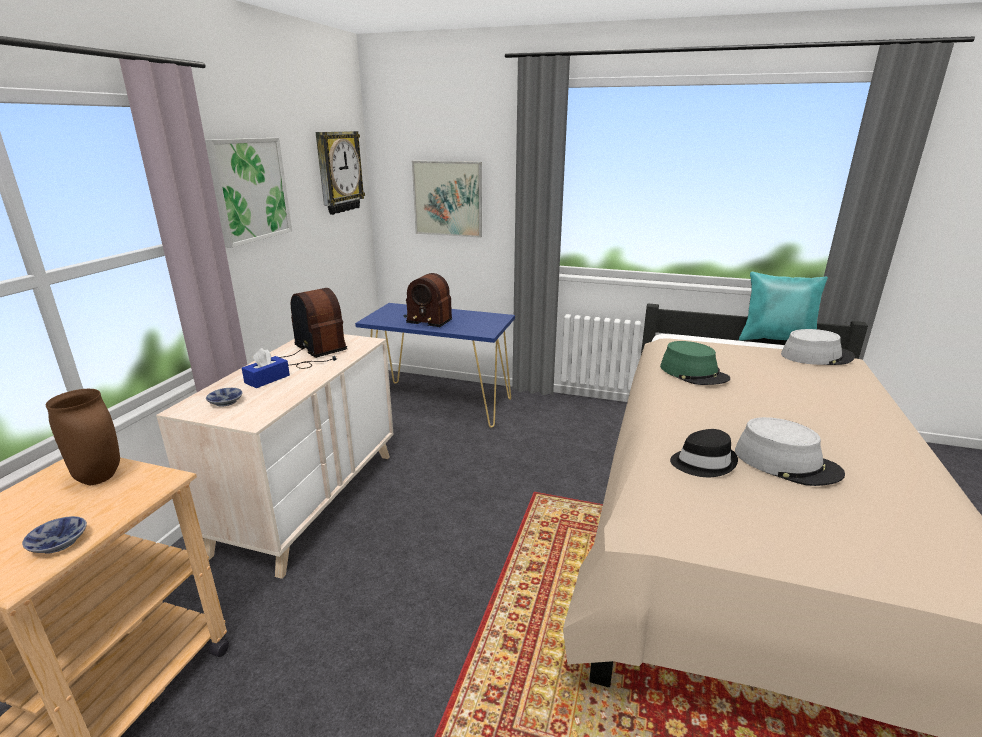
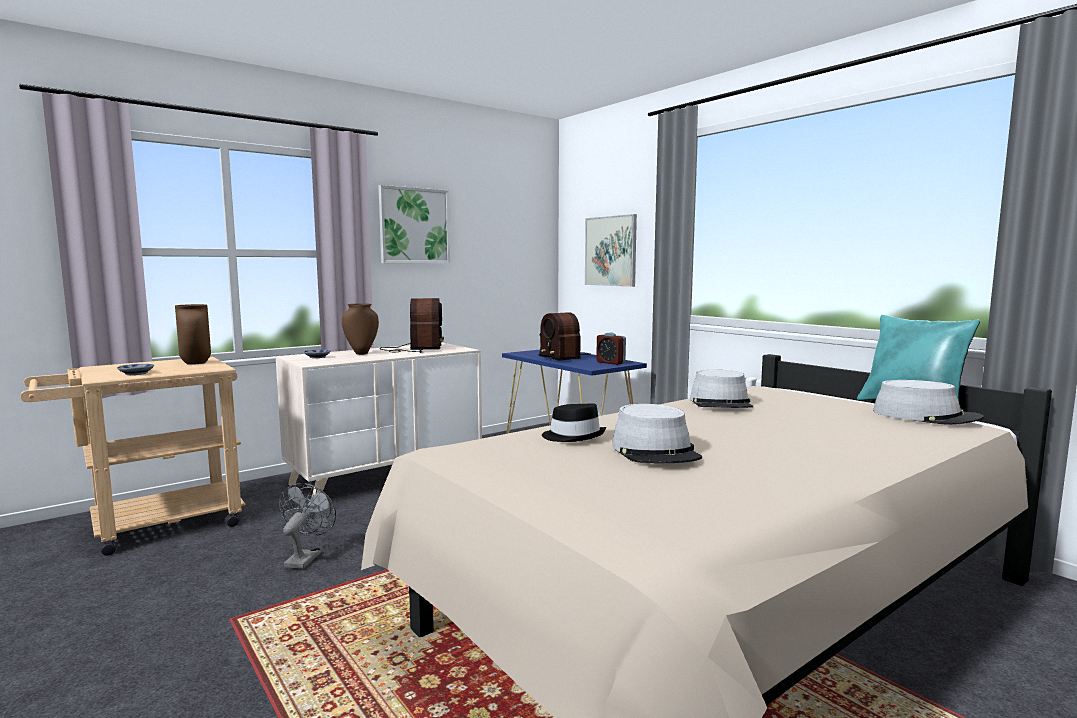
camera: 35 degrees right, 15 degrees down
blue tissue box [242,348,290,388] -> brown vase [342,303,379,355]
wall clock [316,131,365,215] -> none
green hat [660,341,730,385] -> grey hat [690,369,753,408]
none -> grey fan [279,483,336,569]
none -> alarm clock [596,332,626,365]

